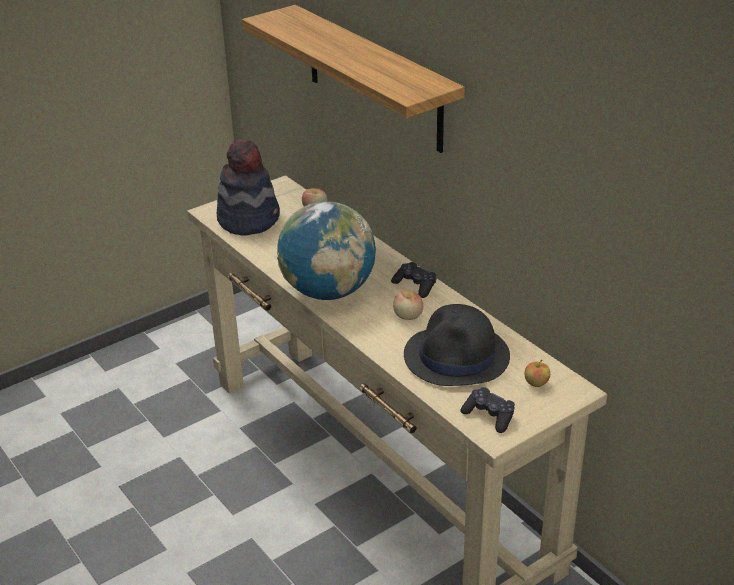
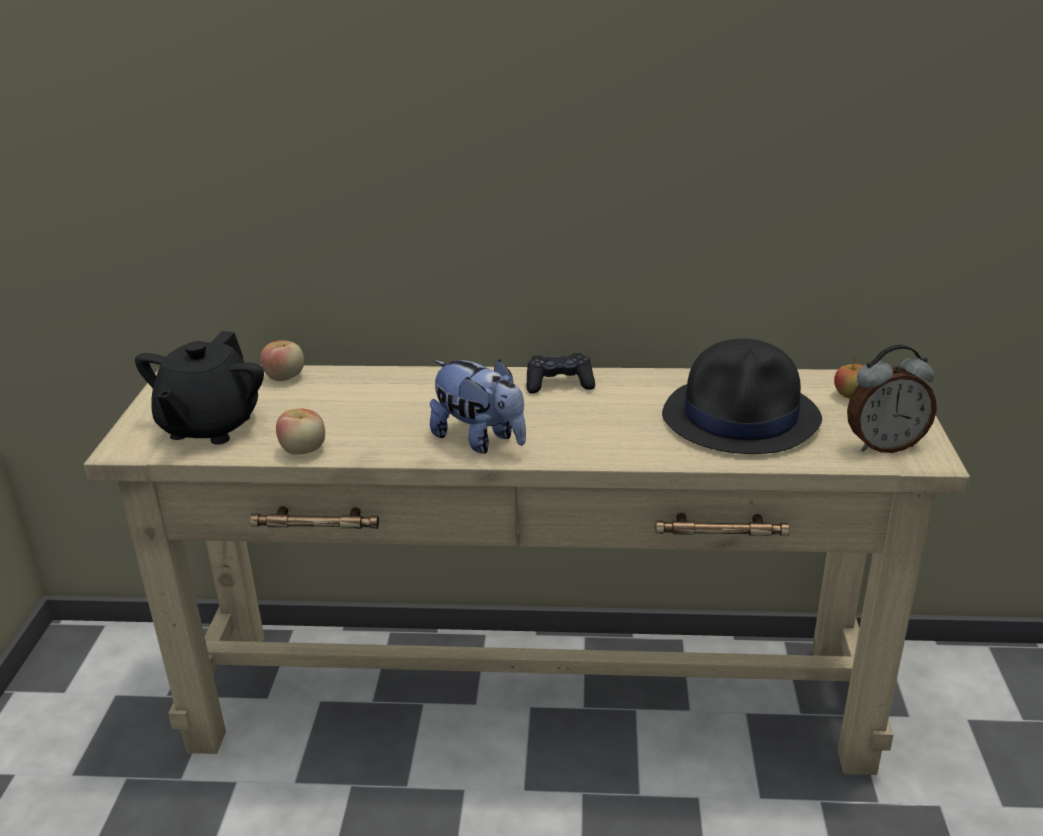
camera: 50 degrees left, 5 degrees down
hat [217,139,280,235] -> black teapot [135,331,264,445]
shelf [242,5,465,153] -> none
globe [277,201,376,300] -> plush toy [430,359,526,453]
apple [393,290,423,320] -> apple moved to [276,409,325,455]
black game controller [460,387,515,433] -> alarm clock [847,345,937,453]

